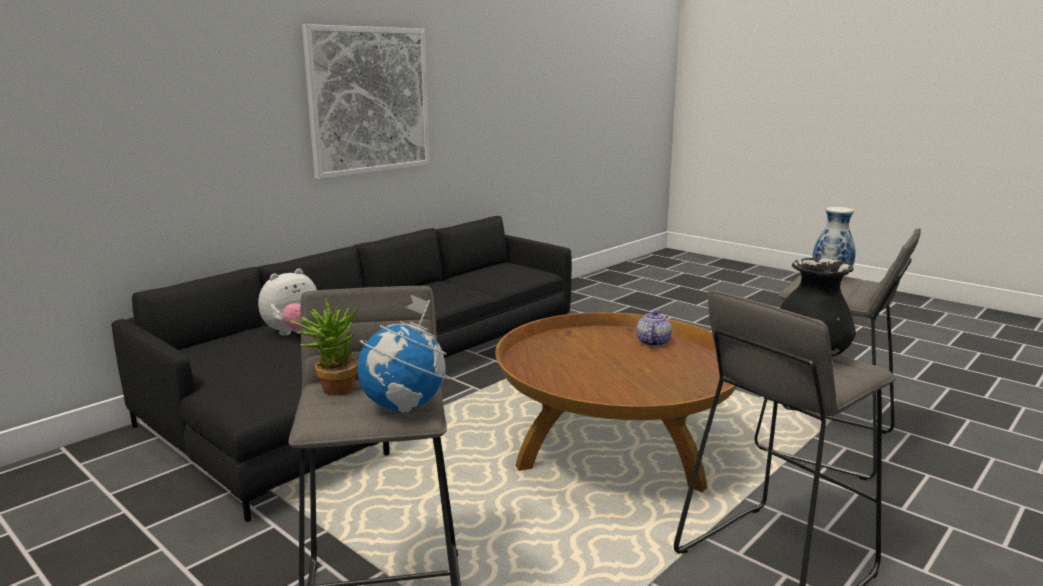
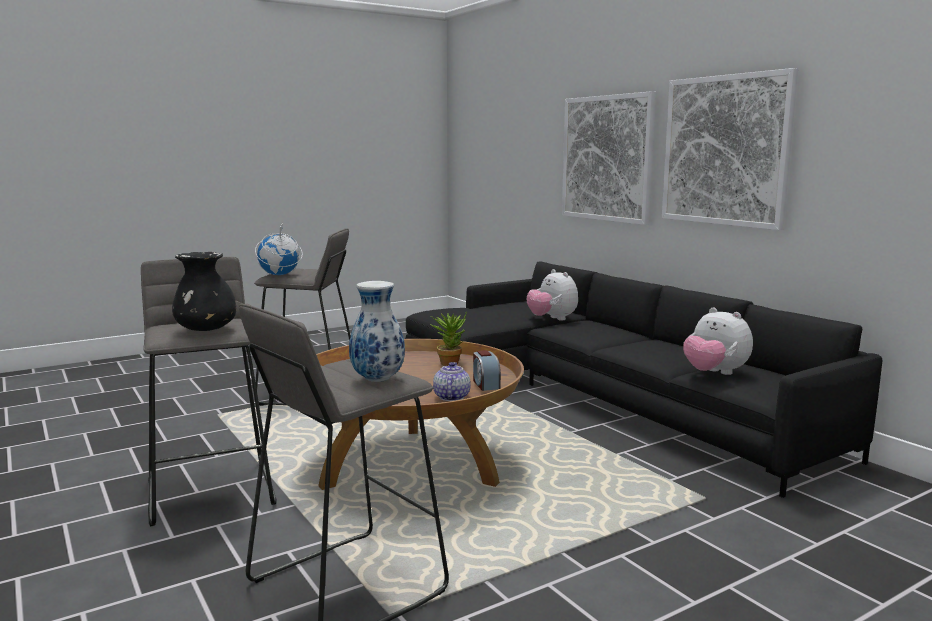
camera: 105 degrees right, 5 degrees down
potted plant [289,298,358,396] -> potted plant moved to [430,312,467,366]
teapot [636,310,672,347] -> teapot turned 120 degrees counterclockwise [433,362,471,401]
none -> alarm clock [473,350,501,391]
none -> picture [562,91,656,225]
none -> plush toy [683,308,753,375]

